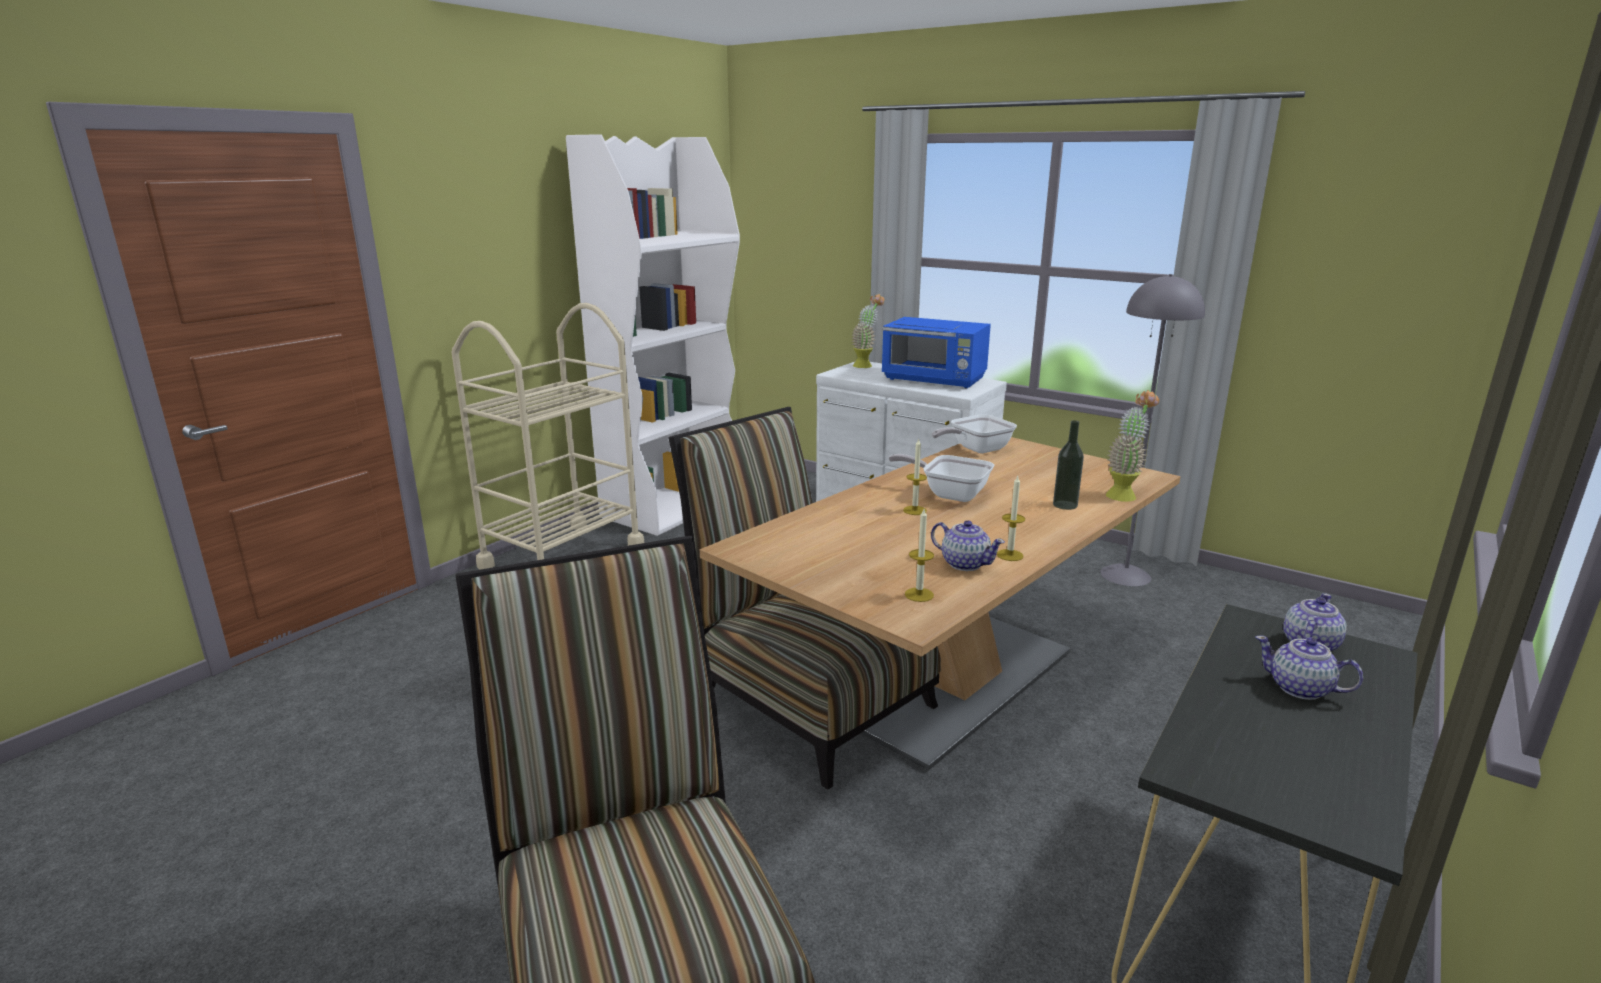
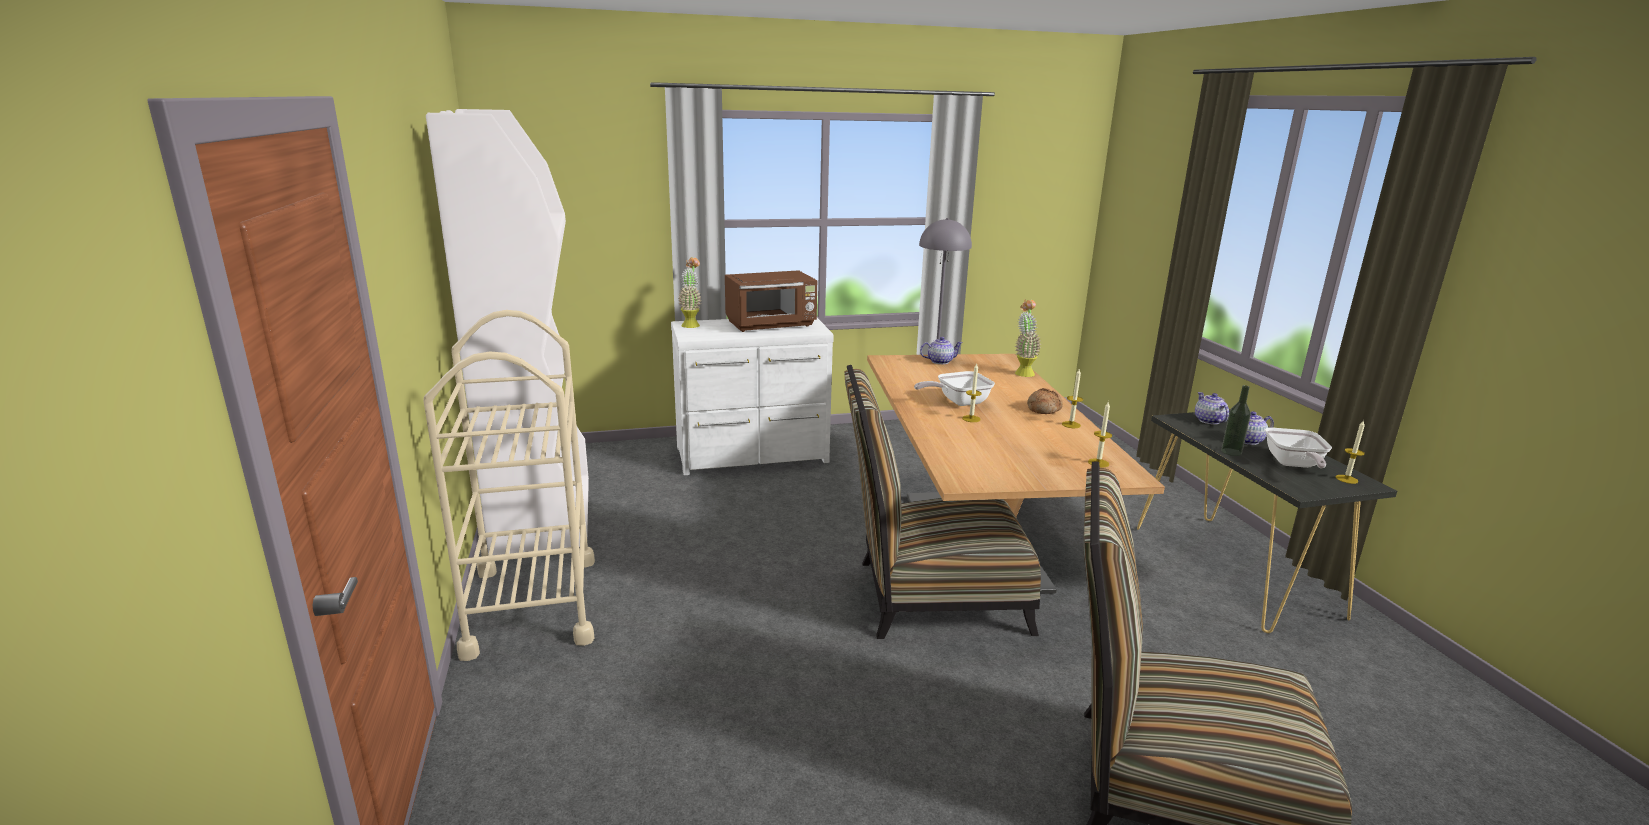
camera: 50 degrees left, 0 degrees up
blue microwave [881,317,991,388] -> brown microwave [725,270,817,332]
teapot [931,520,1005,571] -> teapot moved to [920,337,963,364]
frying pan [932,414,1017,453] -> frying pan moved to [1265,428,1332,469]
bottle [1053,420,1084,510] -> bottle moved to [1221,385,1251,456]
none -> bread [1027,388,1063,414]
none -> candle [1336,420,1365,484]

